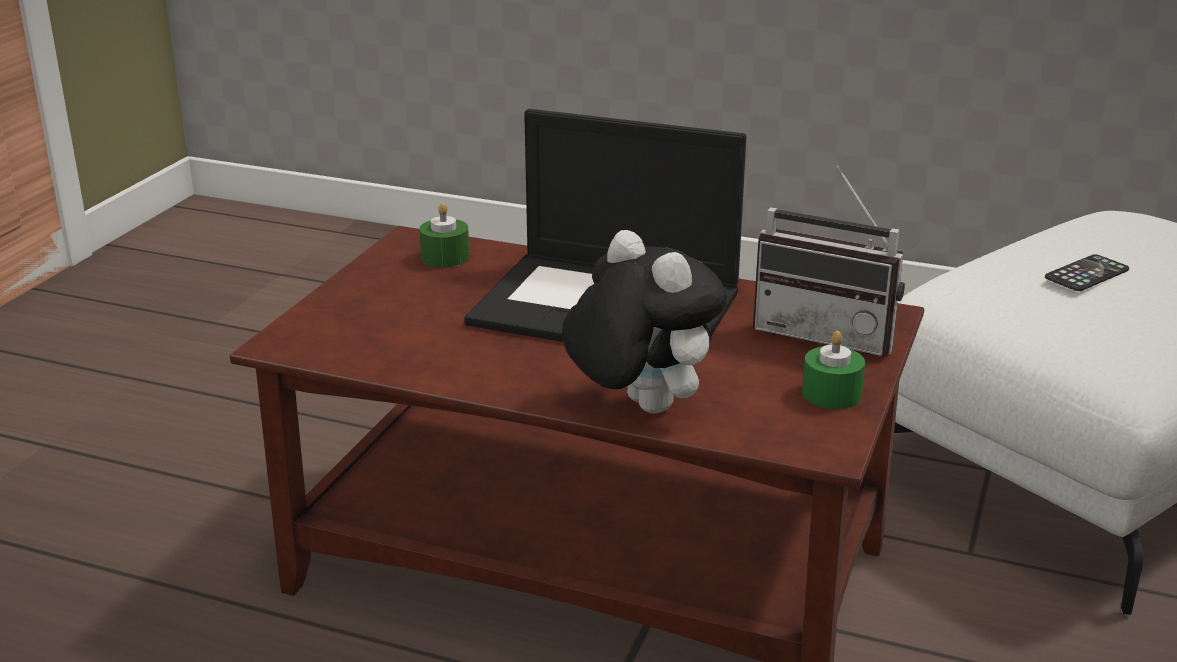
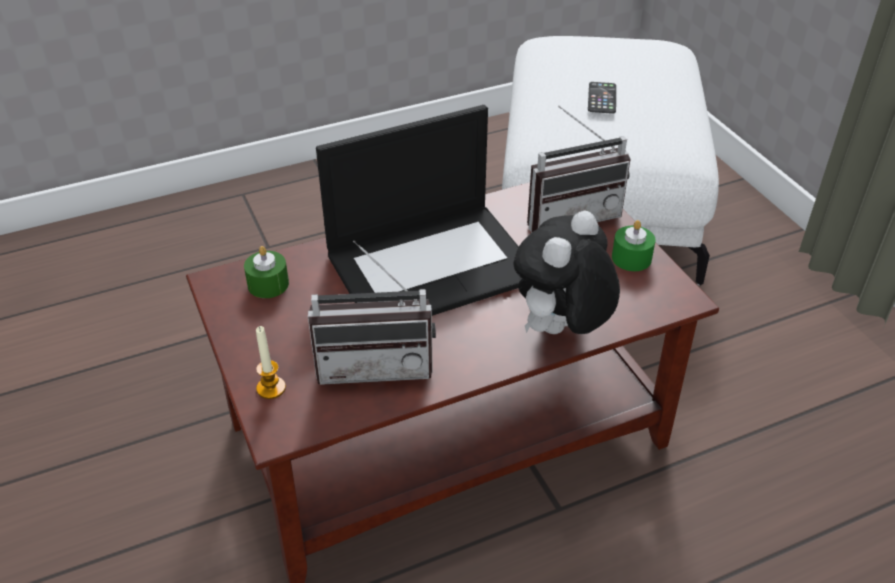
camera: 45 degrees left, 15 degrees up
plush toy [562,230,727,413] -> plush toy turned 60 degrees counterclockwise [513,211,620,334]
none -> candle [256,326,286,399]
none -> radio [308,241,436,385]

